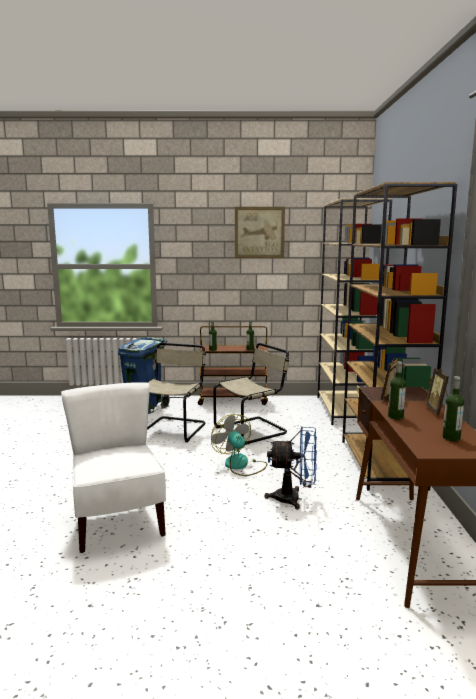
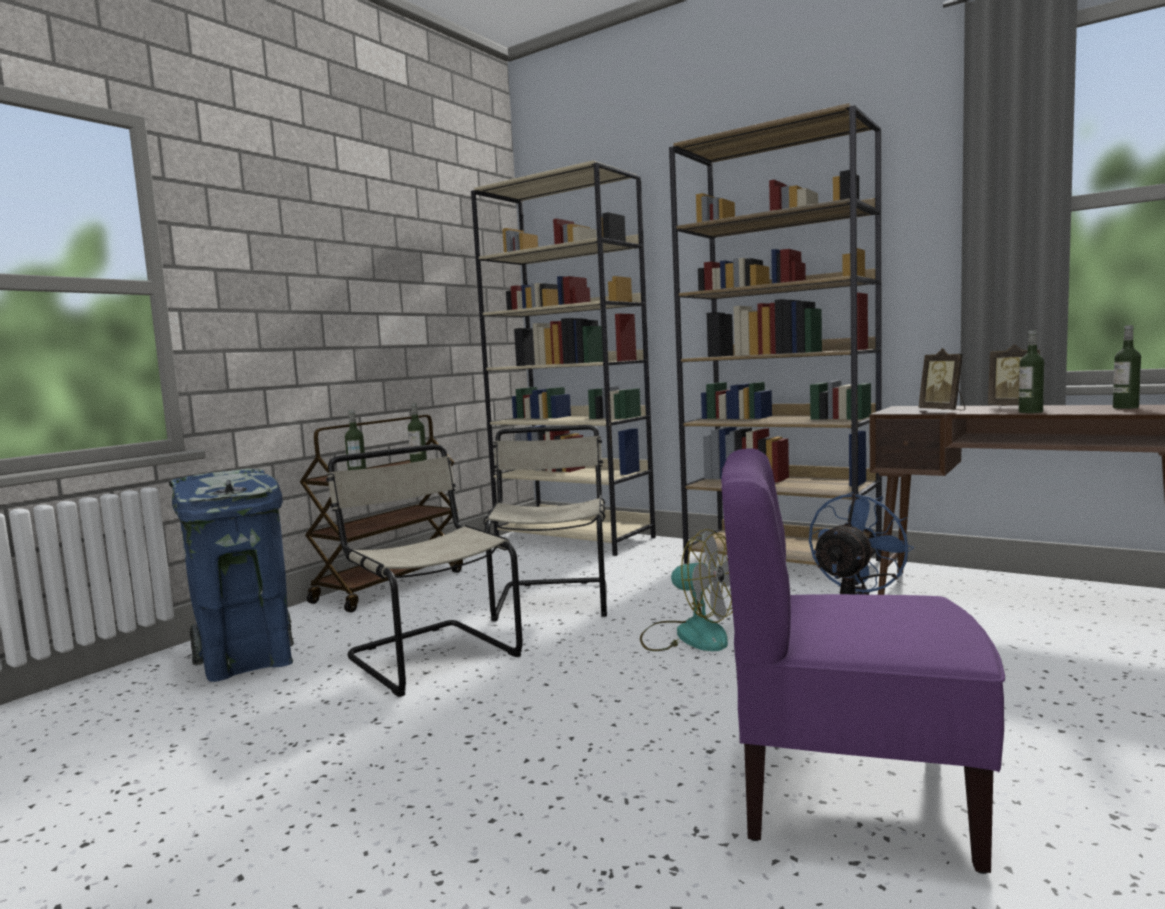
camera: 55 degrees left, 5 degrees down
white chair [61,382,166,553] -> purple chair [721,448,1005,874]
fan [211,414,267,476] -> fan turned 150 degrees counterclockwise [640,529,733,651]
picture [235,207,285,258] -> none

